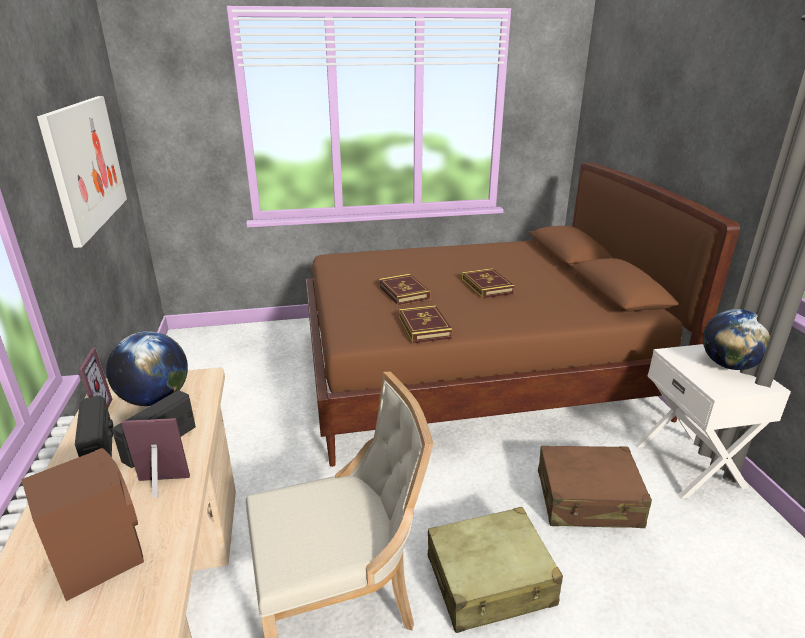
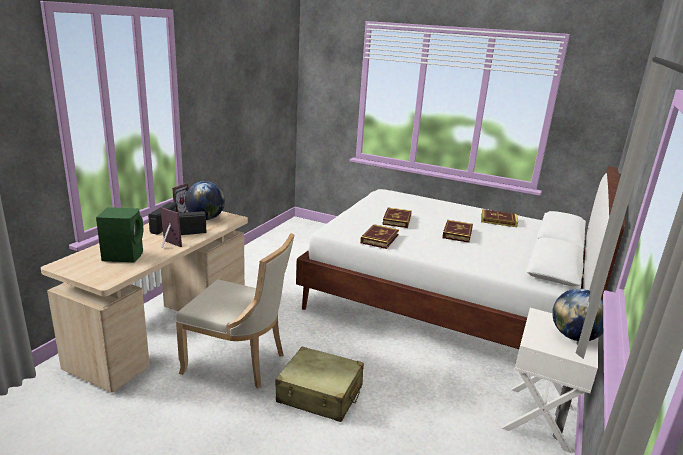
camera: 35 degrees right, 5 degrees down
brown speaker [21,448,144,601] -> green speaker [96,207,143,263]
picture [37,96,127,248] -> none
brown bed [306,162,740,467] -> white bed [296,166,625,349]
brown suitcase [538,446,652,528] -> none
none -> book [481,209,518,227]

